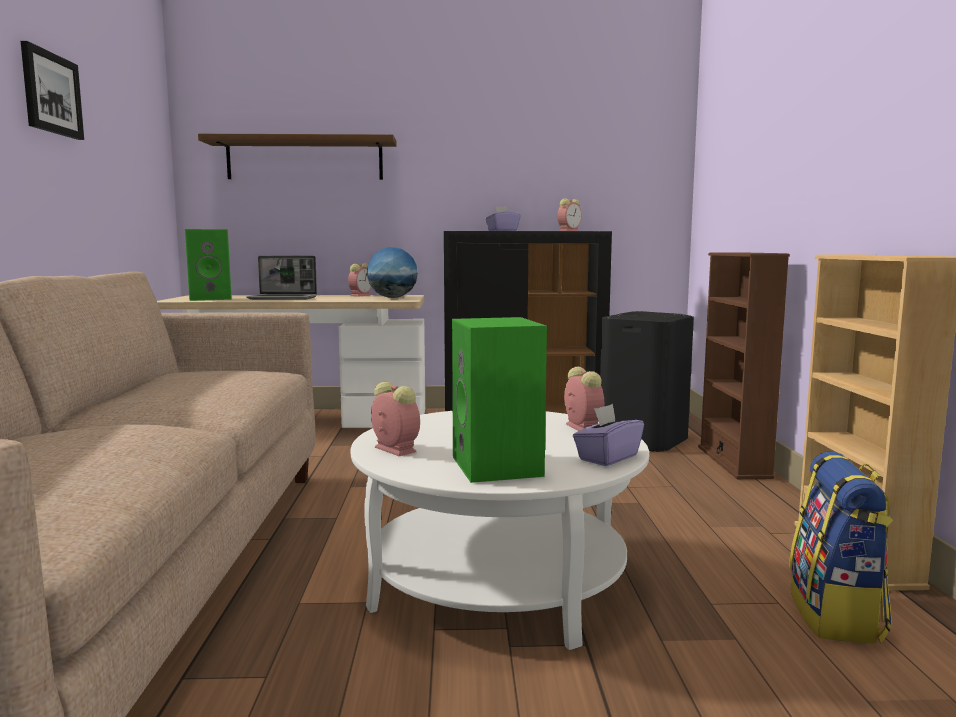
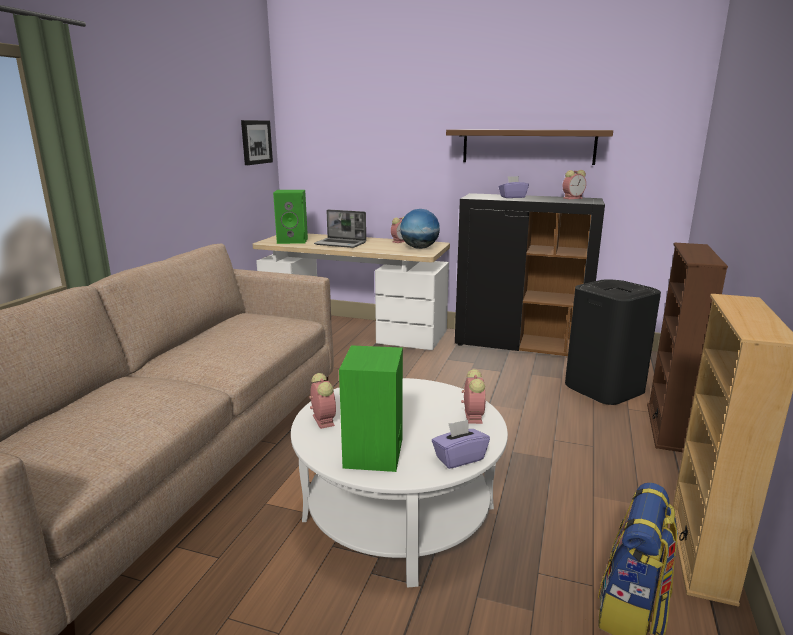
camera: 20 degrees right, 10 degrees up
picture [21,41,84,140] -> picture moved to [241,120,273,165]
brown shelf [198,134,397,180] -> brown shelf moved to [446,129,613,165]

